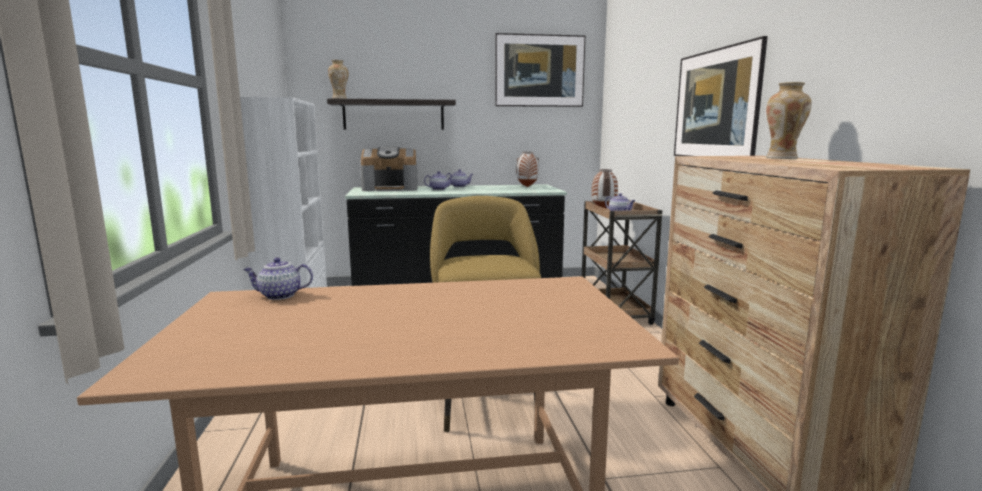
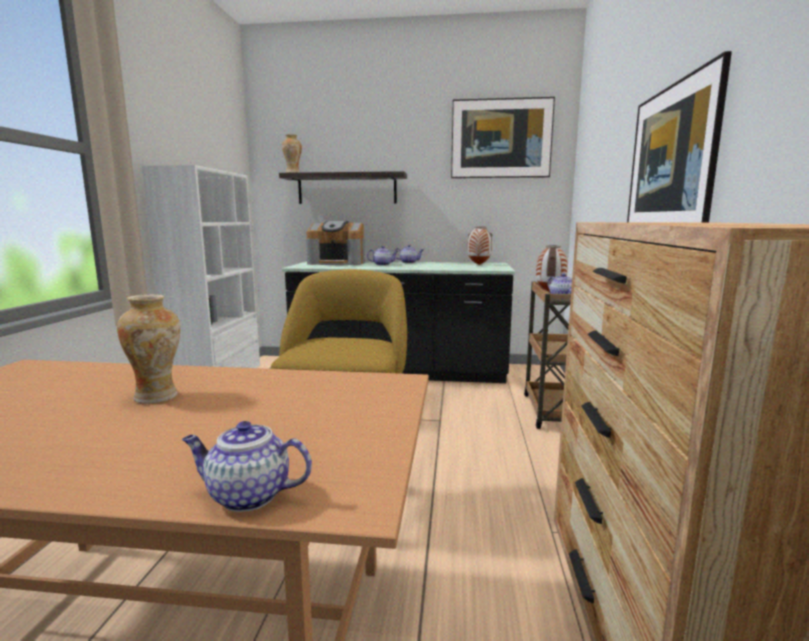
camera: 15 degrees right, 0 degrees up
teapot [243,257,313,300] -> teapot moved to [182,421,312,512]
vase [766,82,812,159] -> vase moved to [117,294,180,404]

